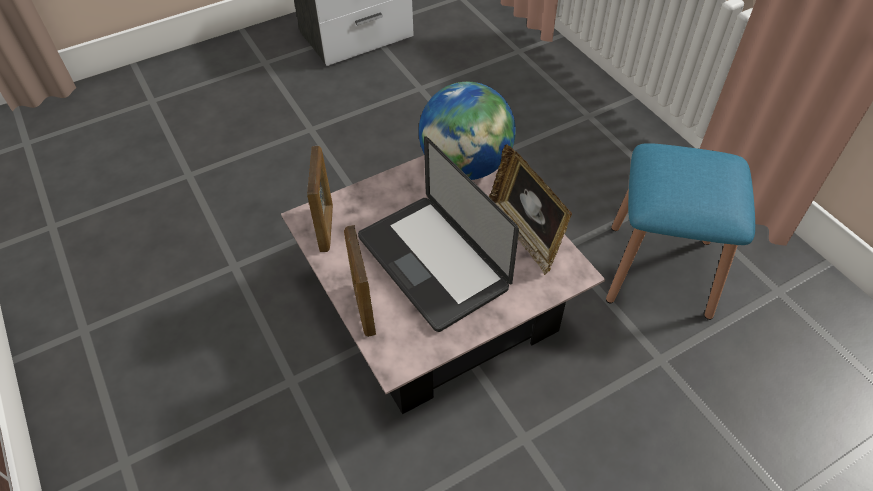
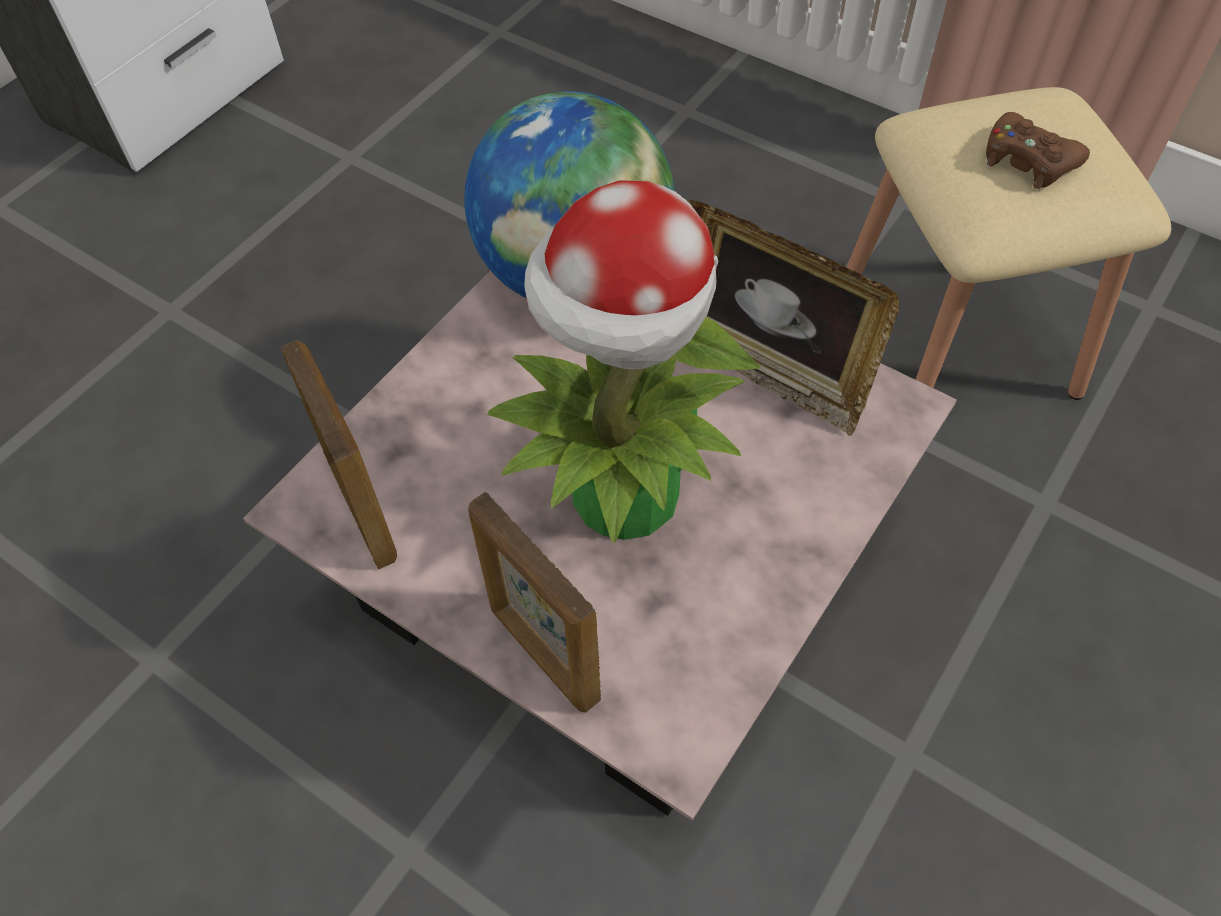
camera: 25 degrees left, 5 degrees up
laptop [358,136,519,332] -> potted plant [487,180,760,543]
blue stool [606,143,755,320] -> beige stool [846,87,1171,400]
none -> brown game controller [986,112,1090,189]

